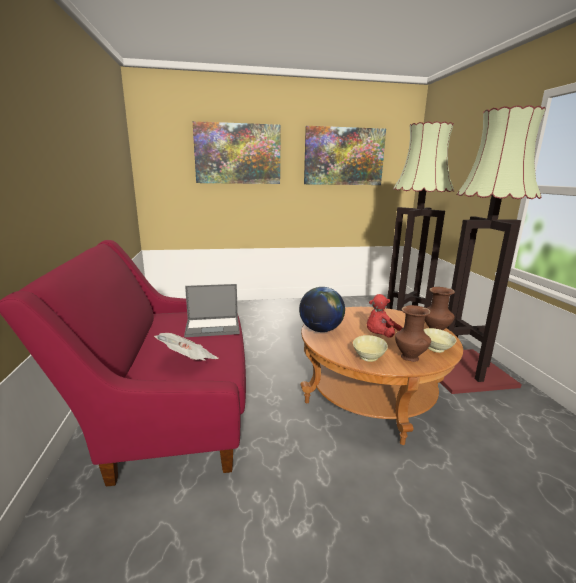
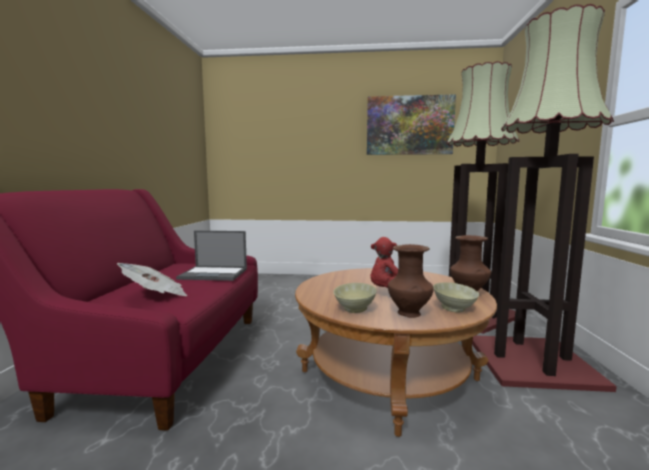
camera: 15 degrees right, 10 degrees down
picture [192,121,281,184] -> none
globe [299,287,345,332] -> none

